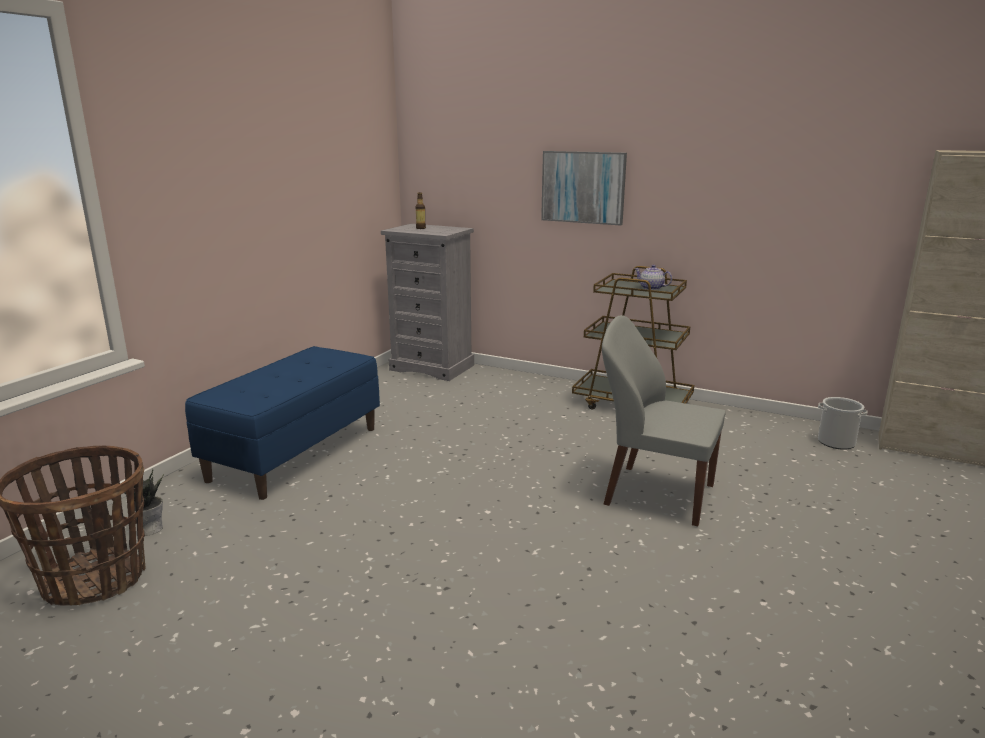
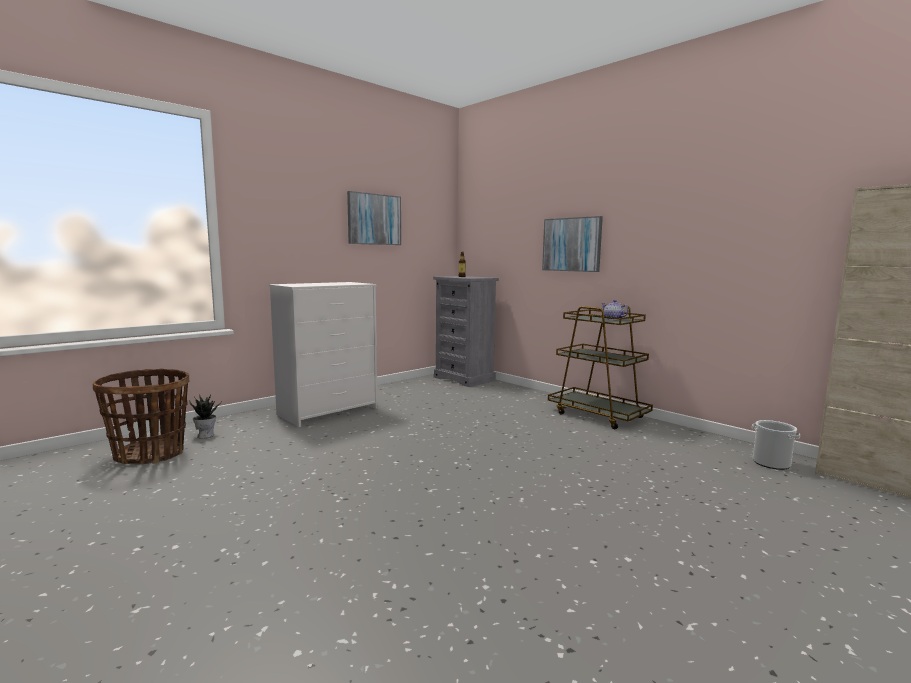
camera: 20 degrees right, 10 degrees down
blue bench [185,346,380,500] -> white dresser [269,282,378,427]
grey chair [602,315,726,526] -> none
none -> picture [347,191,401,245]

